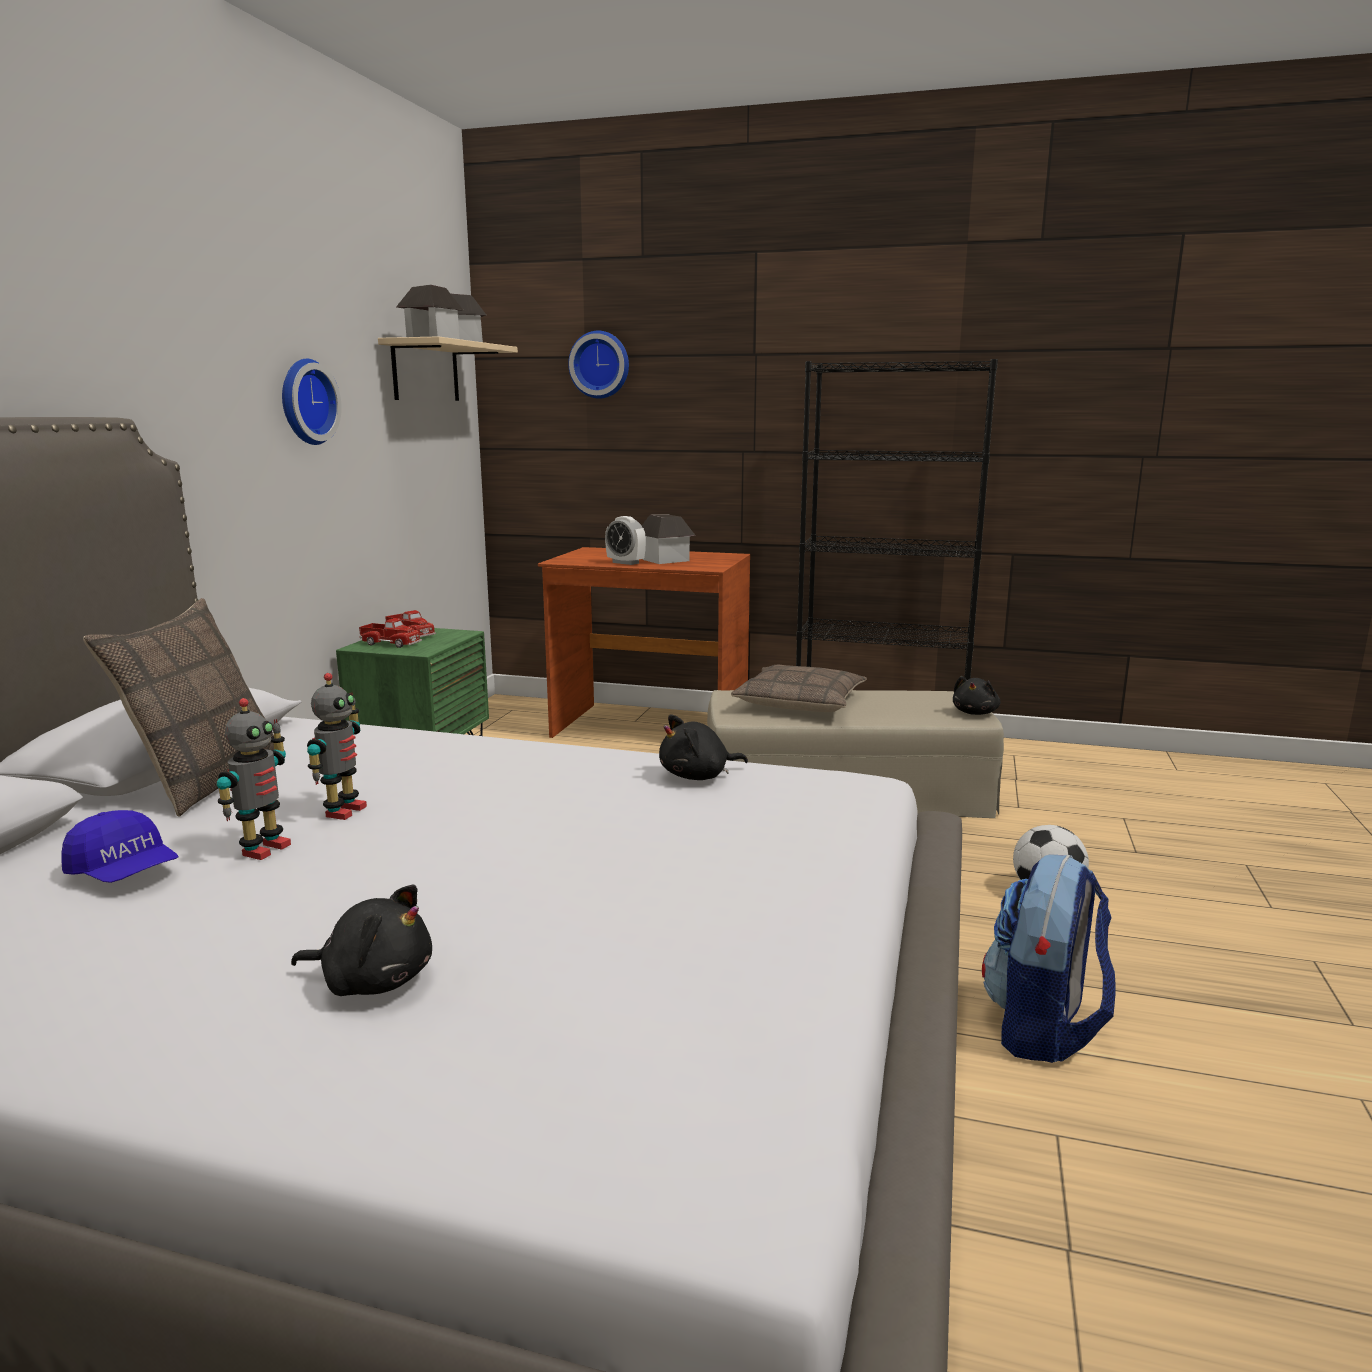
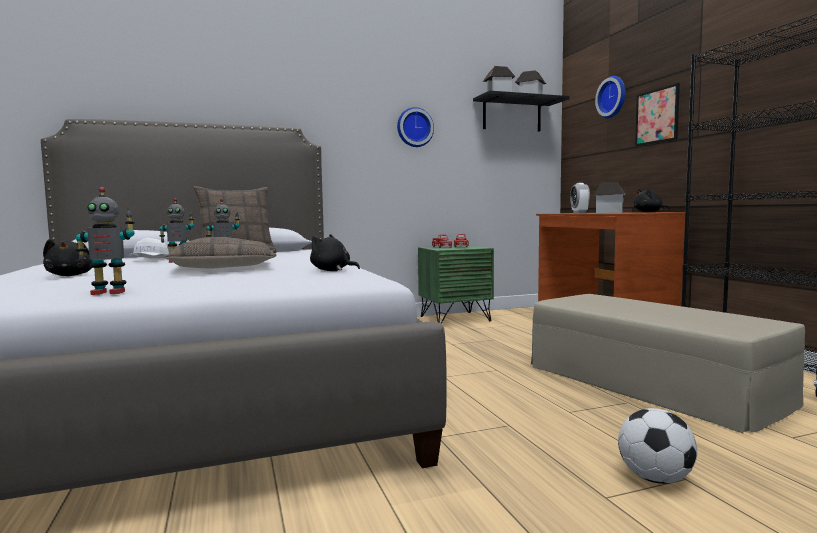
camera: 55 degrees right, 10 degrees down
blue cap [61,810,179,883] -> white cap [128,238,169,259]
beige shelf [378,336,518,401] -> black shelf [473,91,570,132]
pillow [731,665,867,712] -> pillow moved to [165,237,277,268]
black plush toy [953,676,1000,715] -> black plush toy moved to [633,188,670,212]
backpack [982,854,1115,1063] -> none
none -> toy robot [76,187,135,295]
none -> picture [635,83,680,146]

